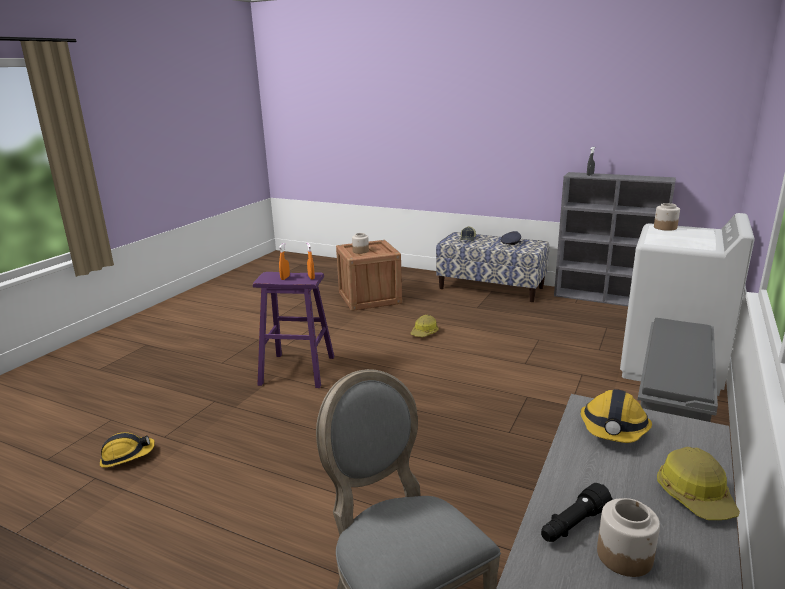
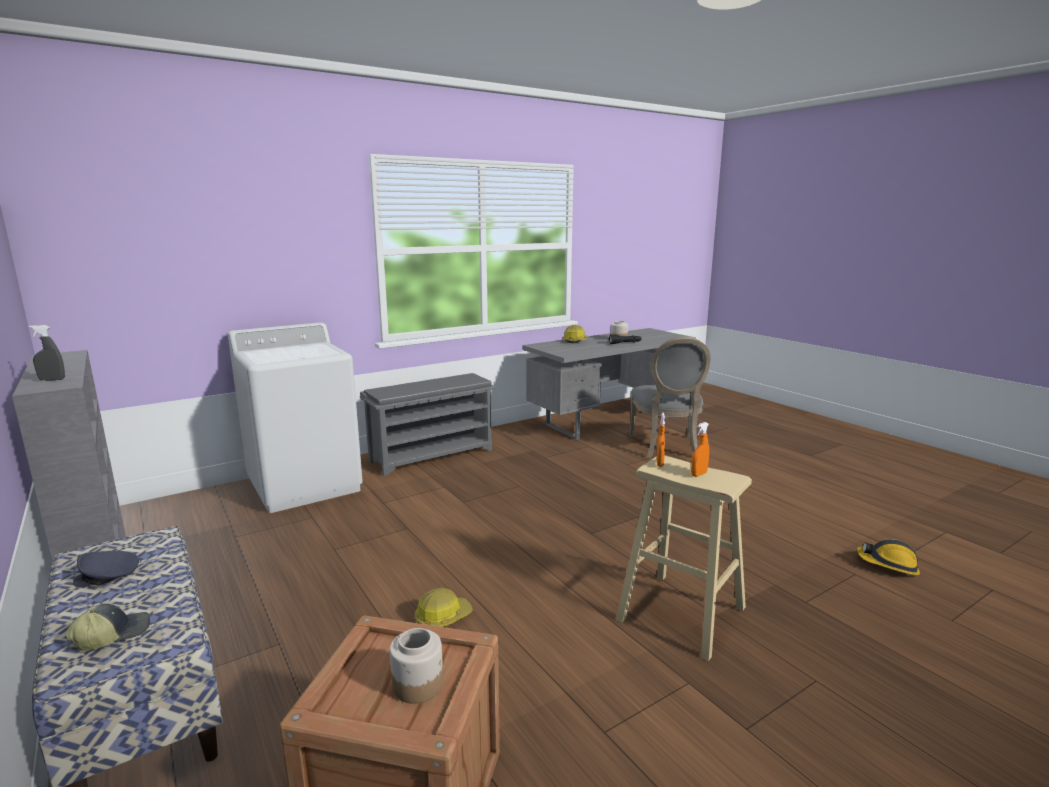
camera: 150 degrees left, 5 degrees down
purple stool [253,272,335,388] -> beige stool [616,455,752,661]
hard hat [580,389,652,443] -> none
jar [654,203,680,231] -> none

